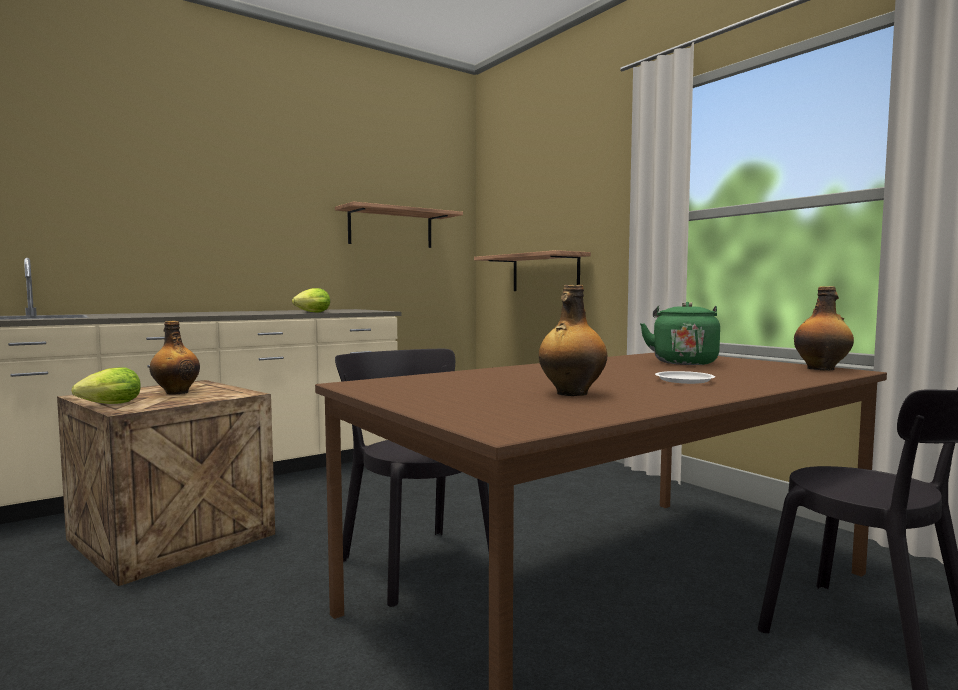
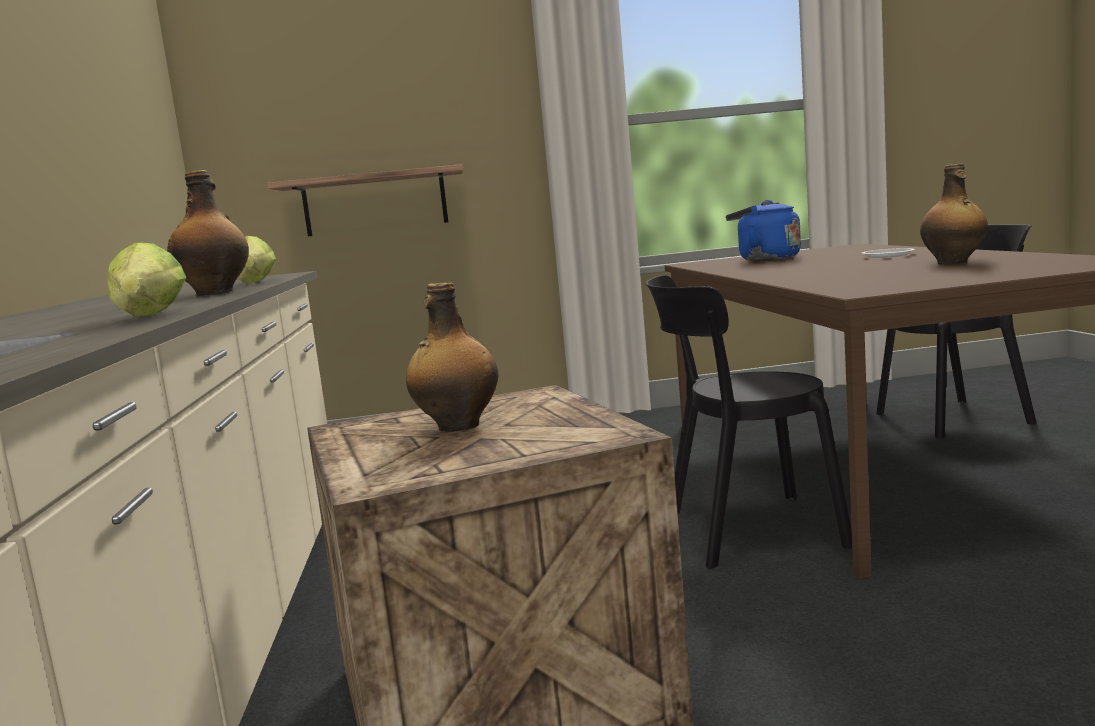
camera: 60 degrees left, 5 degrees up
lettuce [72,367,141,404] -> lettuce moved to [107,242,186,316]
shelf [335,202,463,248] -> none
green kettle [640,302,720,365] -> blue kettle [726,200,801,261]
bottle [794,286,854,370] -> bottle moved to [167,170,249,296]

